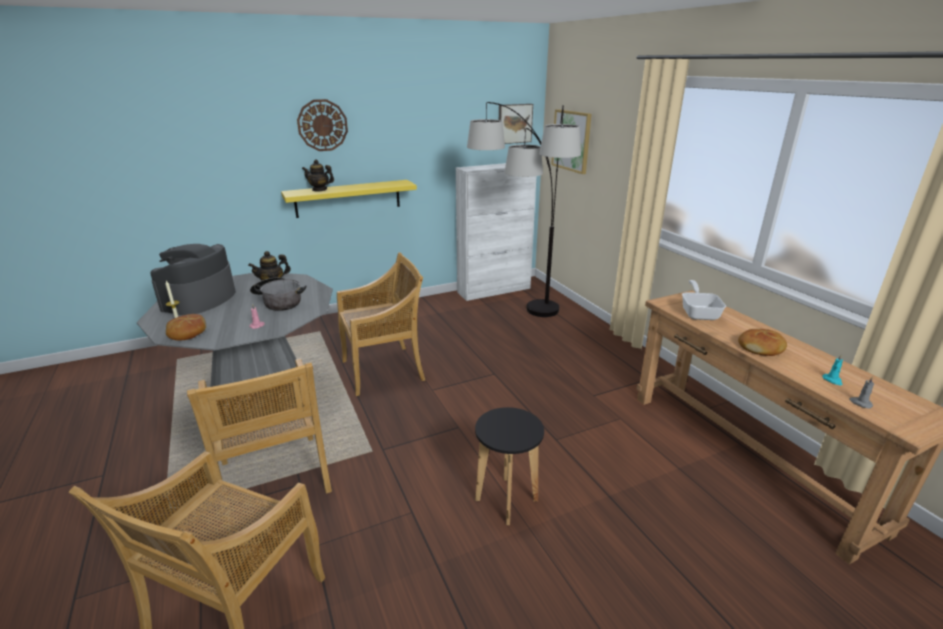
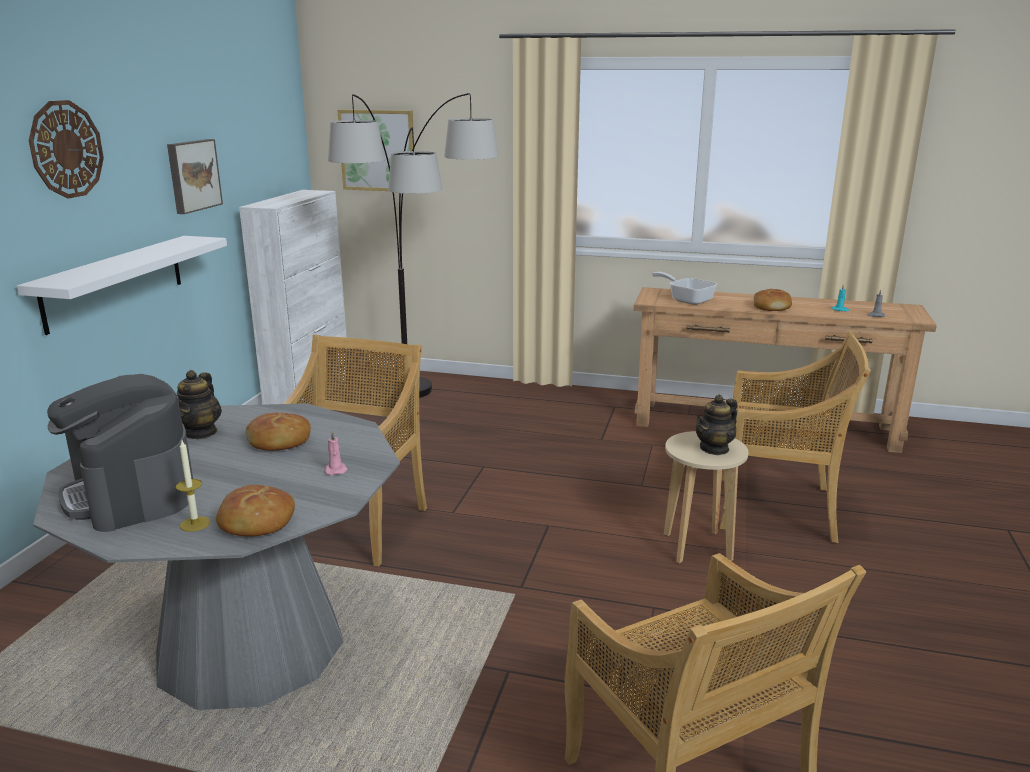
camera: 50 degrees left, 5 degrees down
beige chair [187,358,332,494] -> beige chair moved to [720,331,871,543]
cooking pot [250,277,307,311] -> bread [246,412,311,451]
yellow shelf [281,180,417,218] -> white shelf [17,236,227,335]
teapot [302,159,334,192] -> teapot moved to [695,395,737,455]
black stool [475,407,544,525] -> beige stool [664,431,749,564]
picture [499,104,533,144] -> picture moved to [167,139,223,214]

